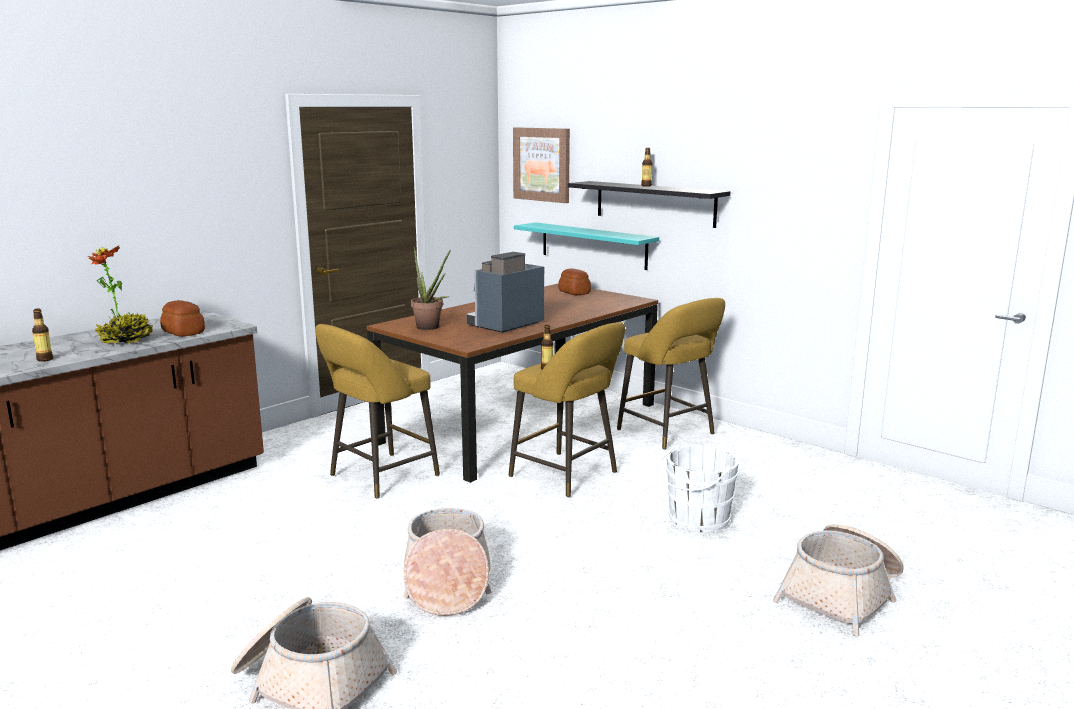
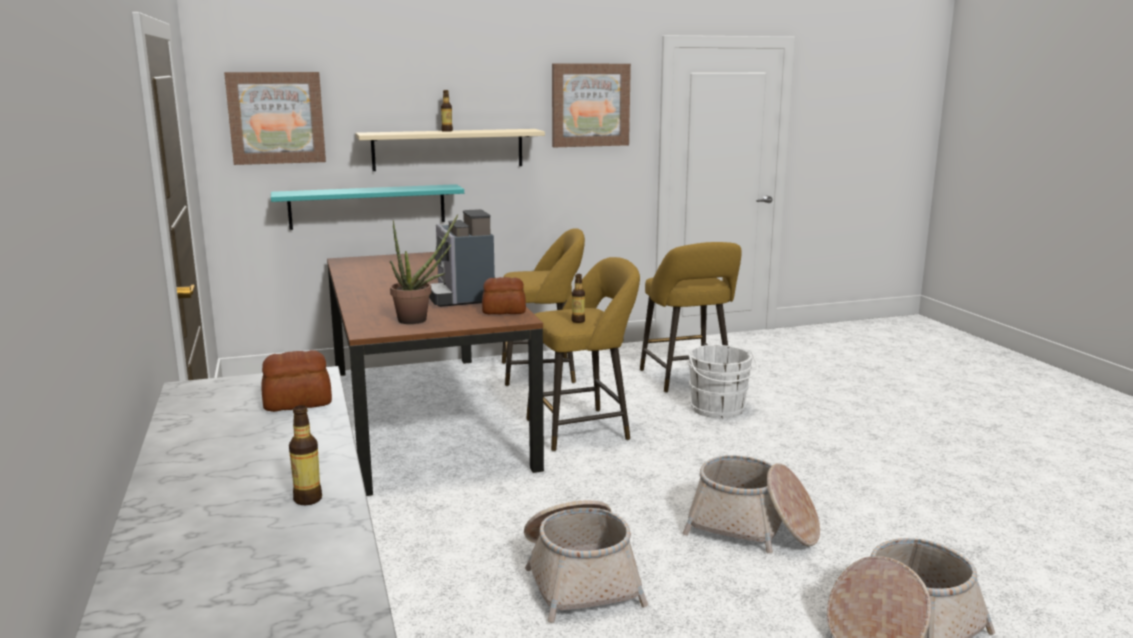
camera: 60 degrees left, 0 degrees up
potted plant [88,246,154,344] -> none
yellow stool [315,324,440,499] -> yellow stool moved to [640,242,742,393]
bread [558,268,591,295] -> bread moved to [482,277,526,314]
black shelf [568,181,730,228] -> beige shelf [355,129,545,171]
basket [773,524,904,636] -> basket moved to [524,500,648,623]
none -> picture [552,64,631,147]

